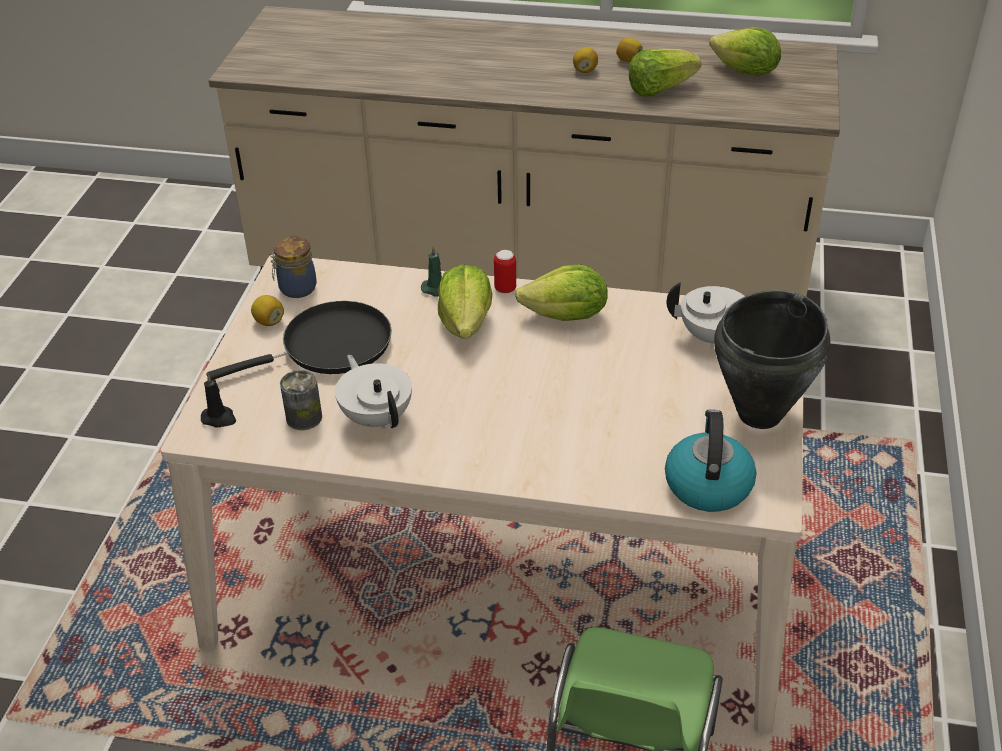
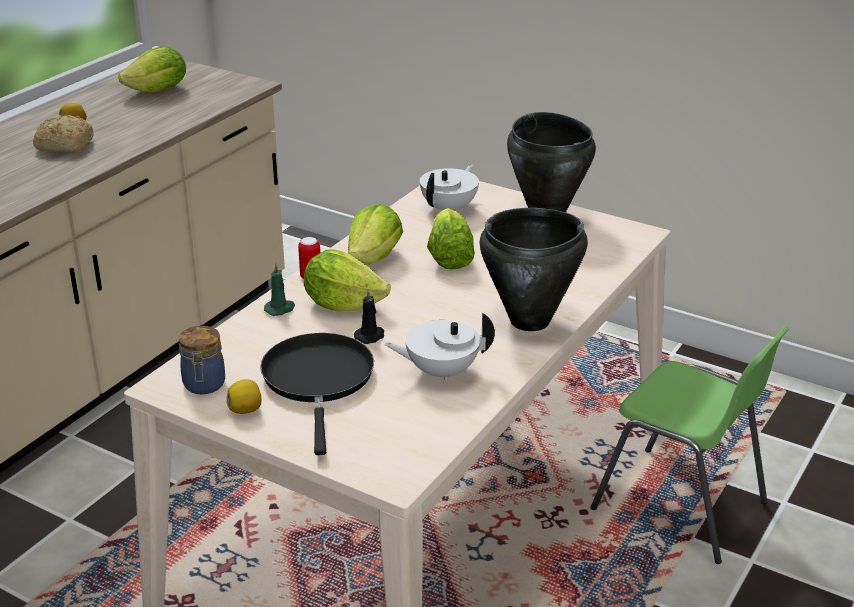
camera: 70 degrees left, 10 degrees down
black candle [201,374,236,428] -> black candle moved to [354,289,384,344]
can [280,370,322,430] -> none
lemon [573,47,598,73] -> bread [33,115,94,153]
lettuce [629,49,701,97] -> lettuce moved to [427,208,475,270]
kettle [665,409,756,512] -> none
none -> black cooking pot [480,208,588,331]

